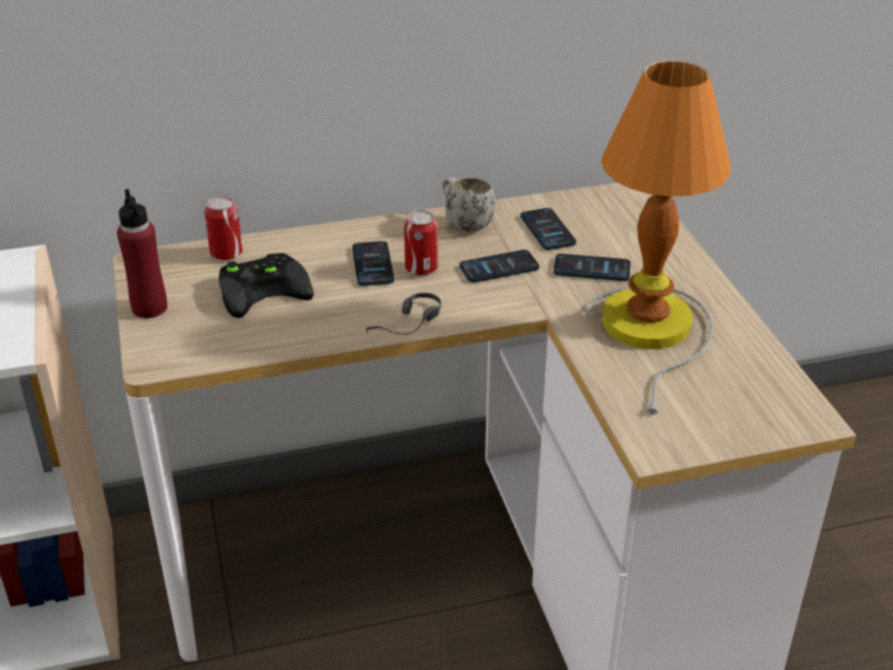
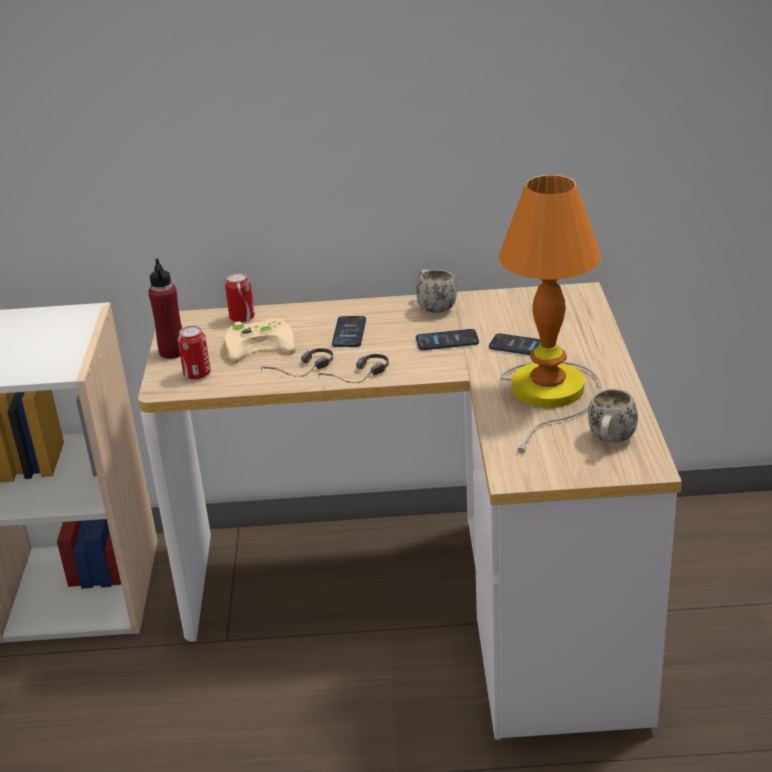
camera: 15 degrees right, 5 degrees down
black game controller [219,253,314,318] -> beige game controller [225,319,296,363]
can [404,210,438,276] -> can moved to [178,326,211,380]
phone [520,208,576,250] -> none
none -> headphones [261,348,333,377]
none -> white mug [588,389,638,443]

